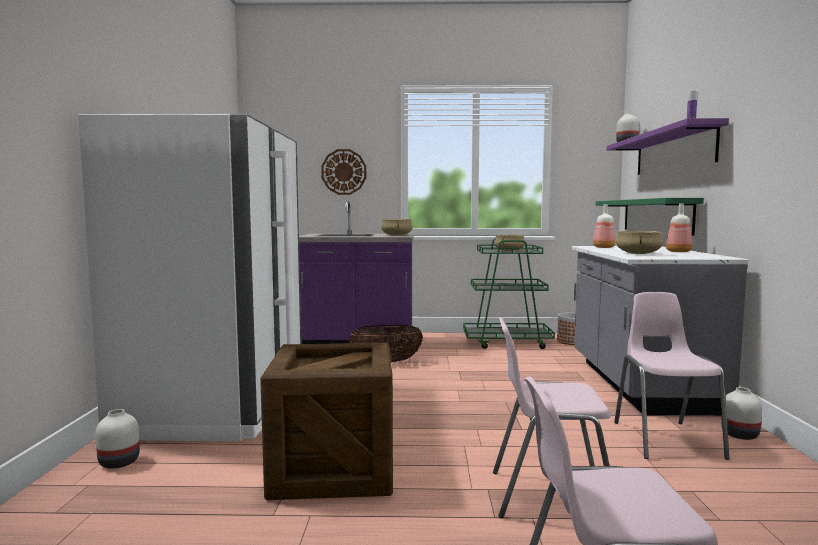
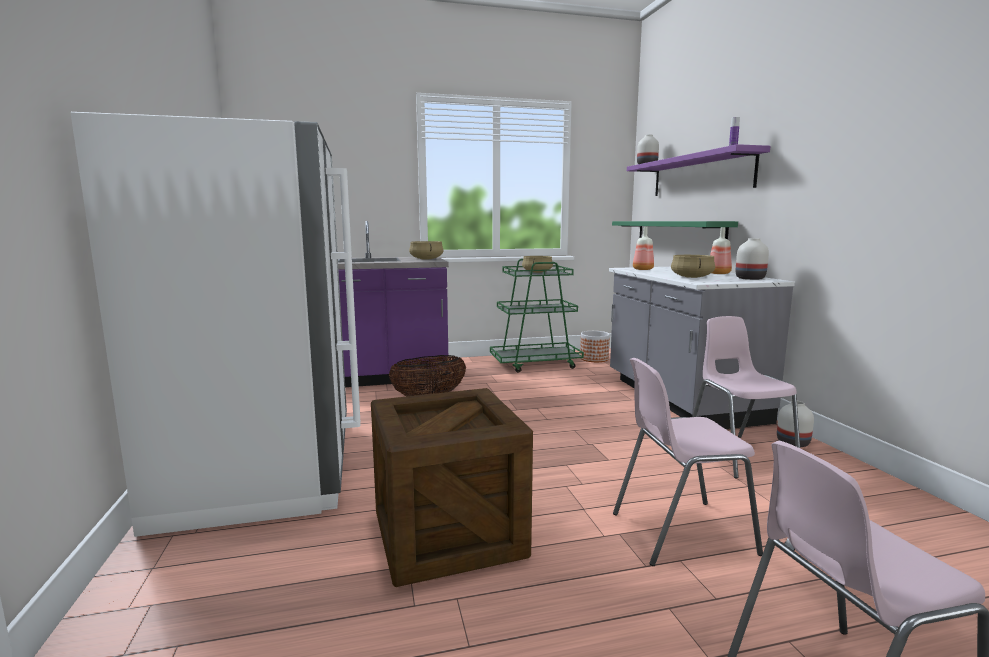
camera: 15 degrees left, 5 degrees up
white vase [95,409,140,469] -> white vase moved to [736,238,769,280]
wall clock [321,149,366,195] -> none

